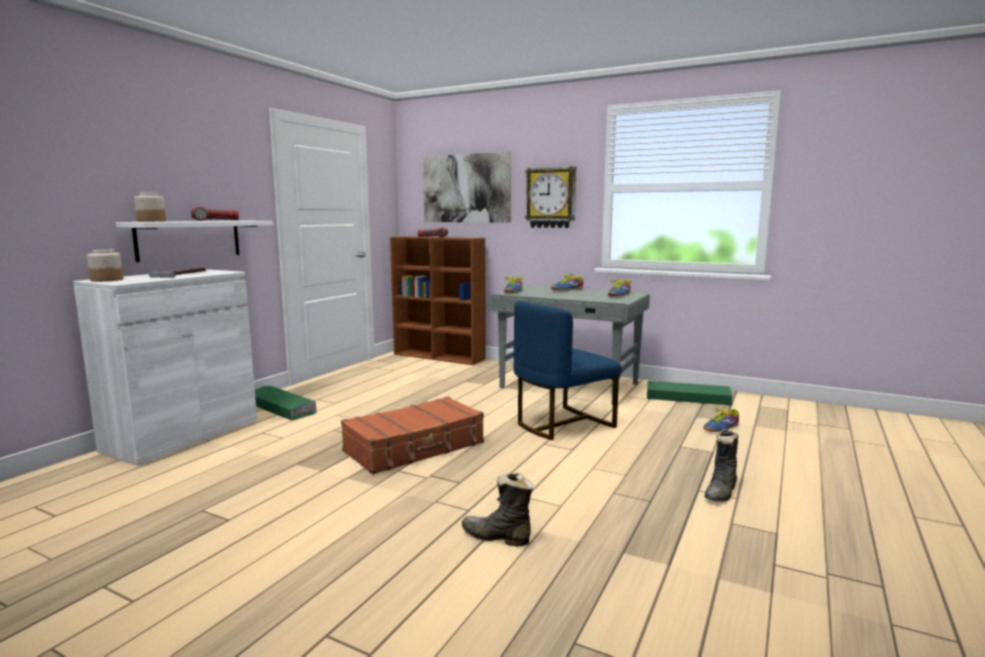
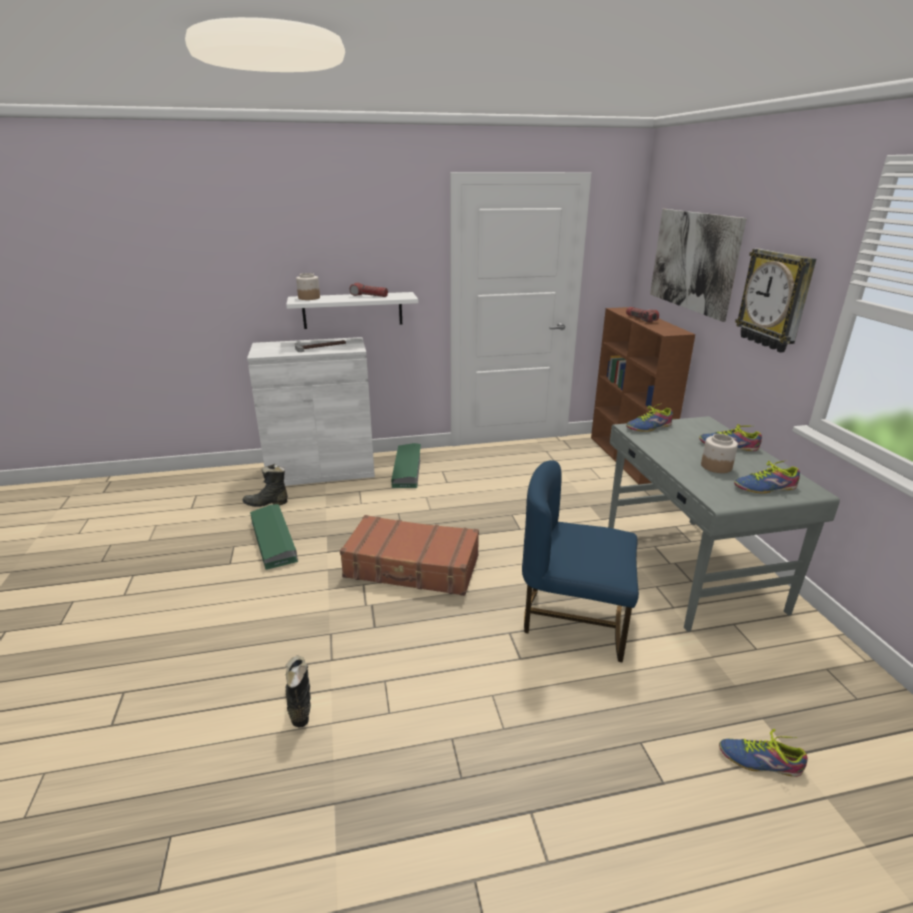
camera: 50 degrees right, 15 degrees up
jar [87,249,123,282] -> jar moved to [701,434,738,473]
green storage box [647,381,732,405] -> green storage box moved to [250,504,298,570]
black boot [704,429,738,502] -> black boot moved to [242,464,288,507]

